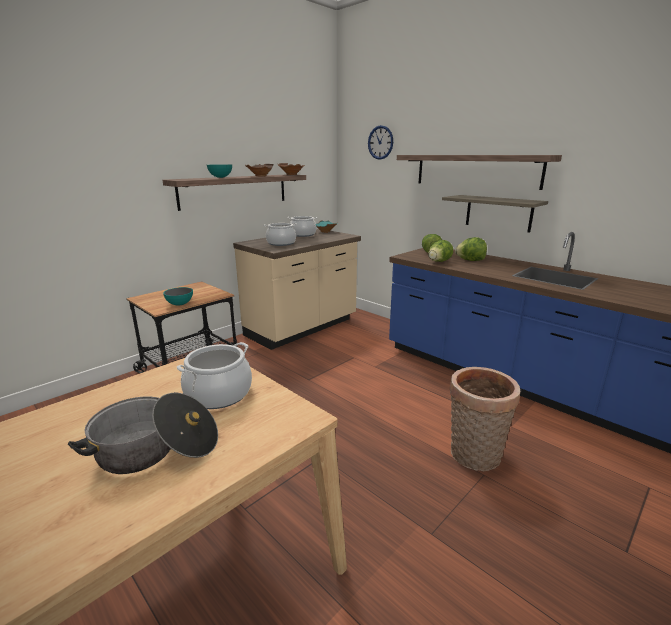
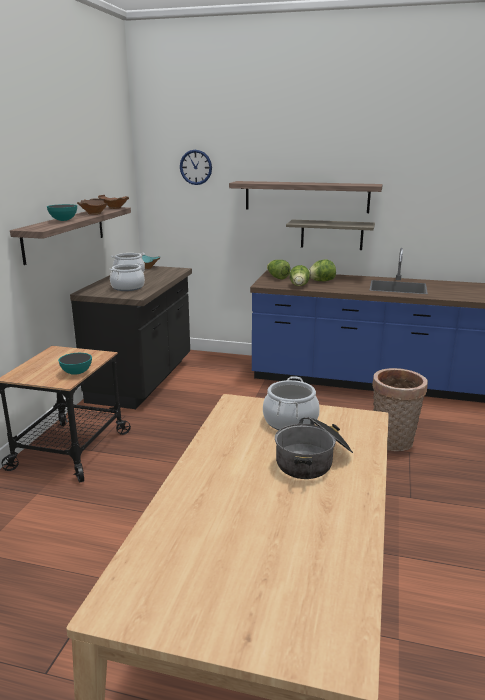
camera: 30 degrees left, 0 degrees up
beige counter [233,229,361,350] -> black counter [70,266,192,409]

